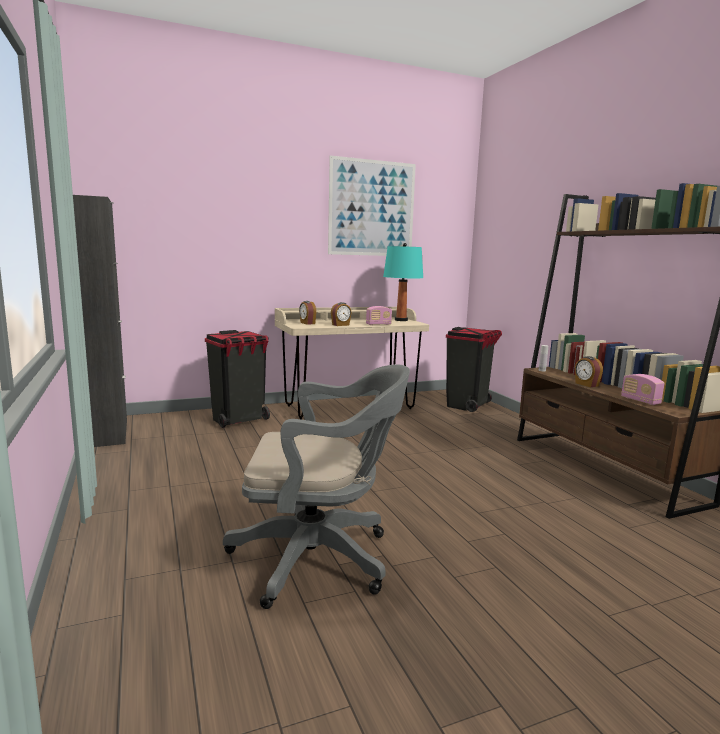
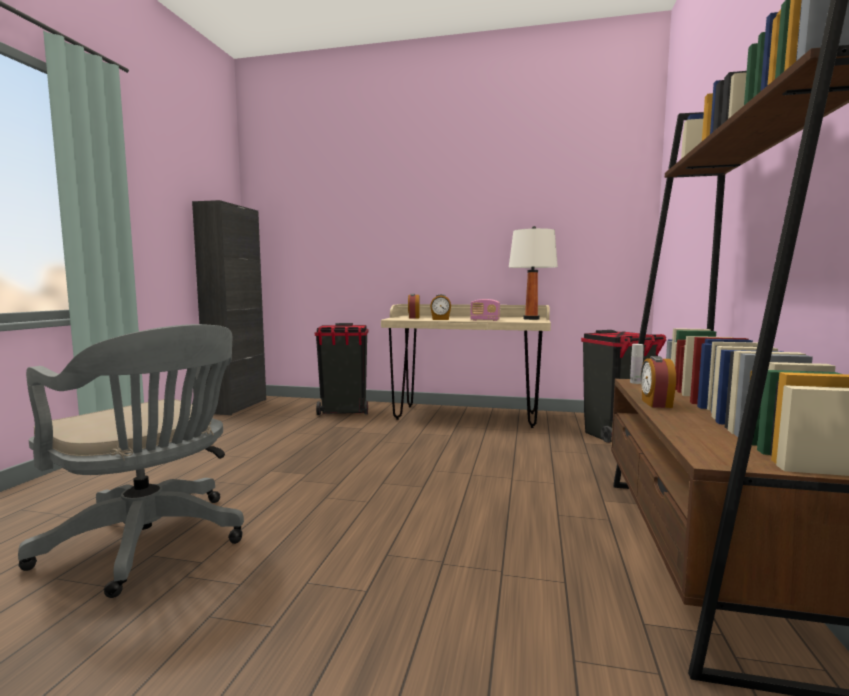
camera: 35 degrees right, 5 degrees down
picture [328,156,416,256] -> none
turquoise table lamp [383,243,423,321] -> white table lamp [509,226,558,320]
radio [621,374,665,405] -> none

